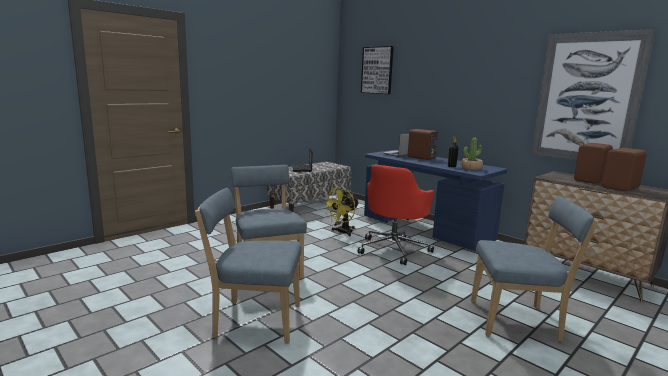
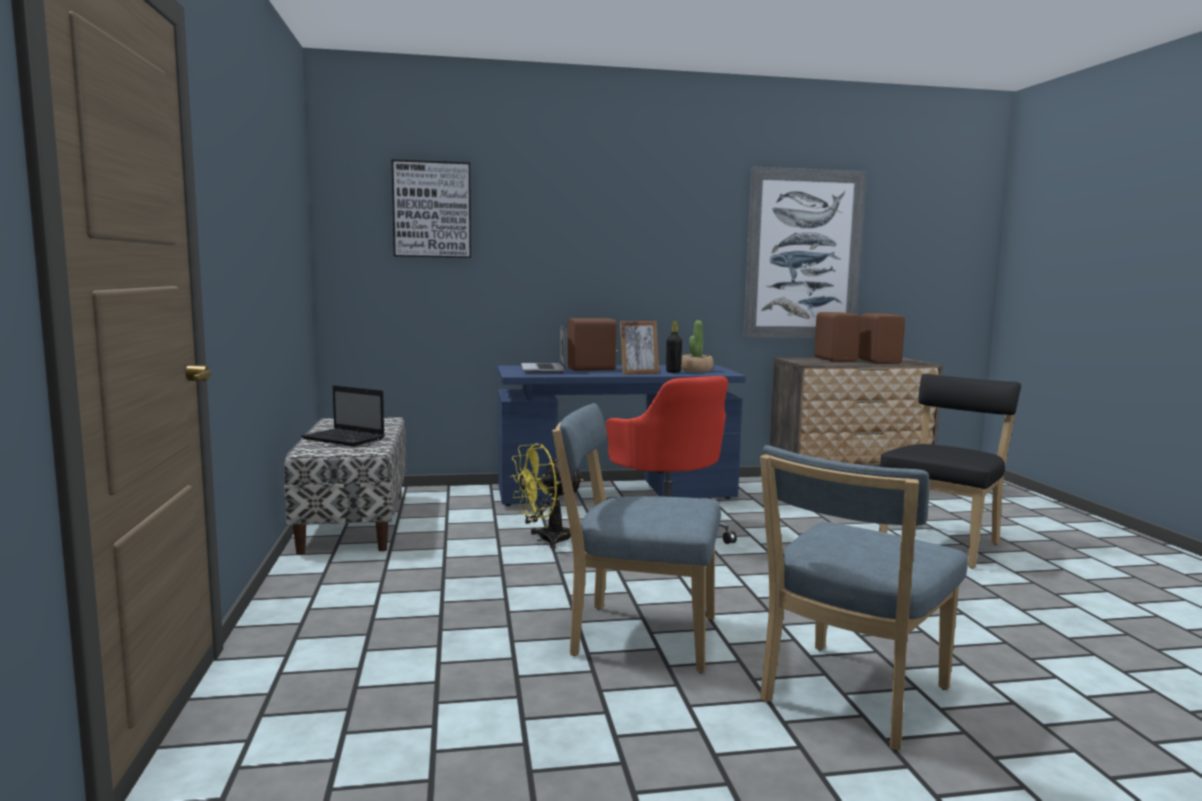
camera: 55 degrees left, 5 degrees down
yellow fan [323,187,359,236] -> yellow fan turned 75 degrees clockwise [510,443,583,549]
blue chair [471,196,598,342] -> black chair [879,374,1021,569]
none -> picture frame [620,321,659,375]

